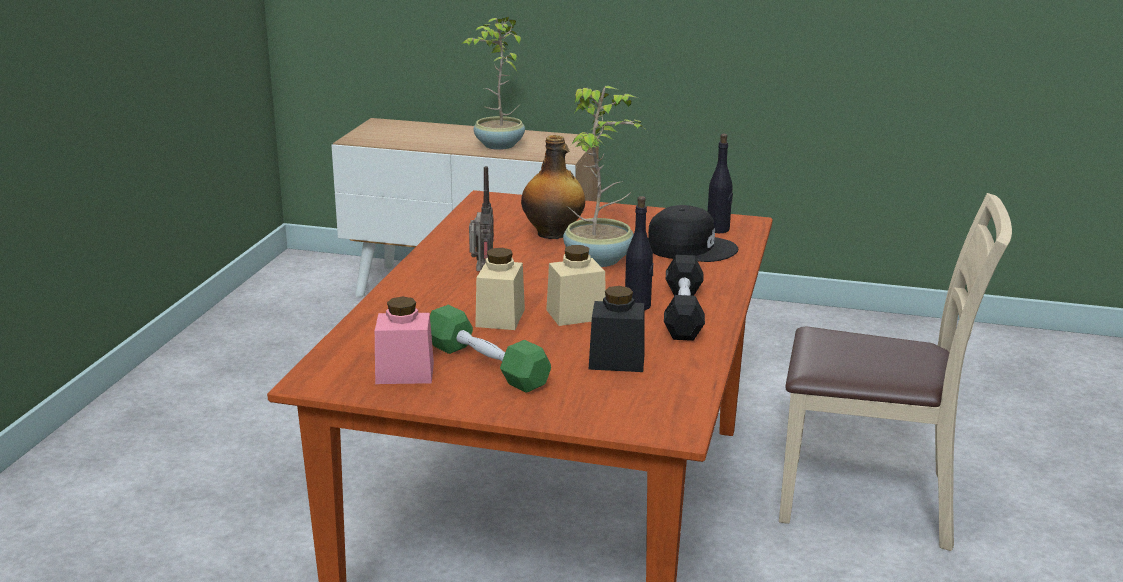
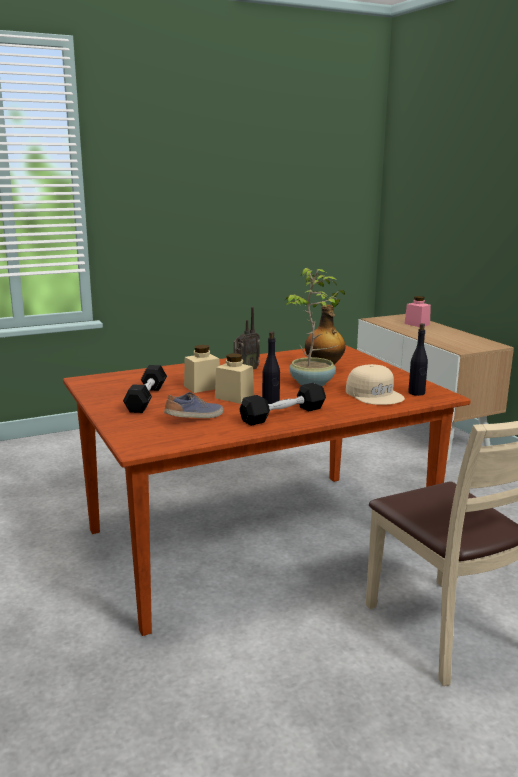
camera: 50 degrees right, 5 degrees down
pink jar [375,296,434,384] -> pink jar moved to [404,296,431,327]
green dumbbell [430,305,551,393] -> black dumbbell [123,365,167,413]
potted plant [463,17,525,150] -> none
black jar [588,286,645,372] -> shoe [164,392,223,418]
black cap [648,205,738,262] -> beige cap [346,364,405,405]

